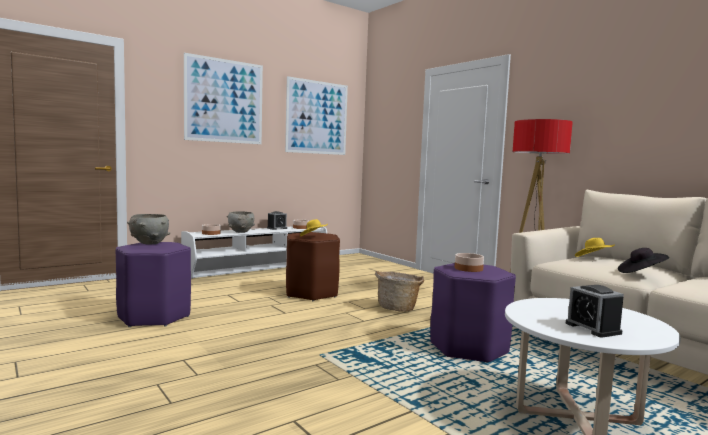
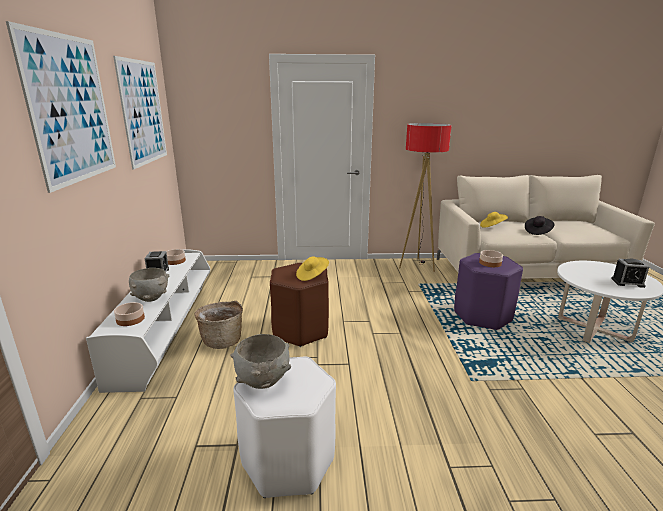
camera: 55 degrees left, 15 degrees up
purple stool [116,242,191,327] -> white stool [233,357,336,498]
basket [375,271,424,312] -> basket moved to [194,301,243,349]

